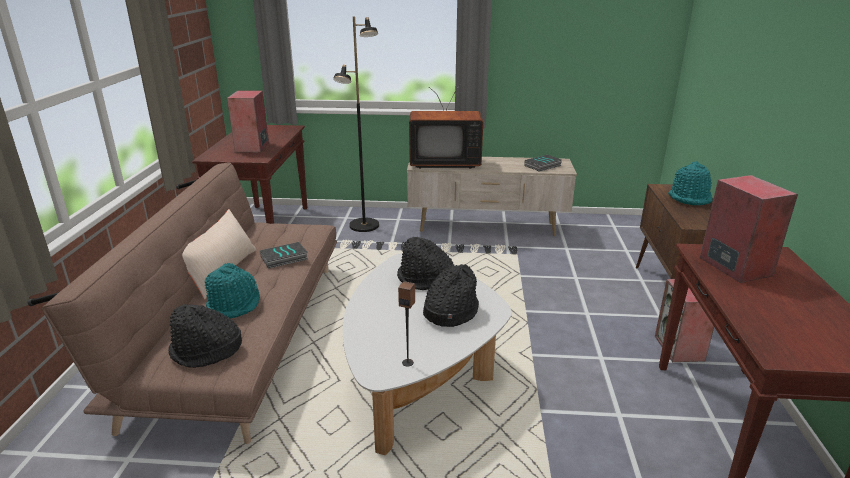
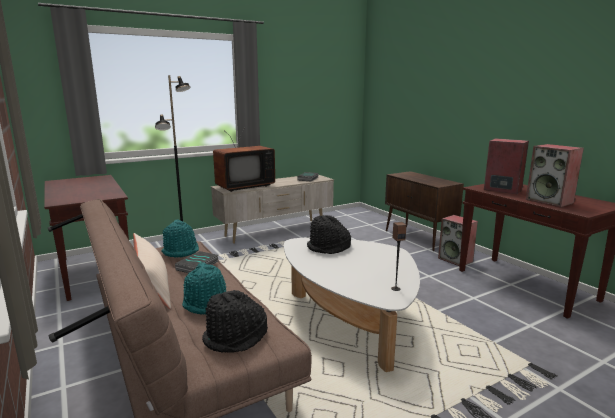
camera: 35 degrees left, 10 degrees down
speaker [227,91,269,152] -> speaker moved to [526,144,584,207]
black hat [423,264,479,327] -> none
turquoise hat [668,161,713,205] -> turquoise hat moved to [161,219,199,258]

